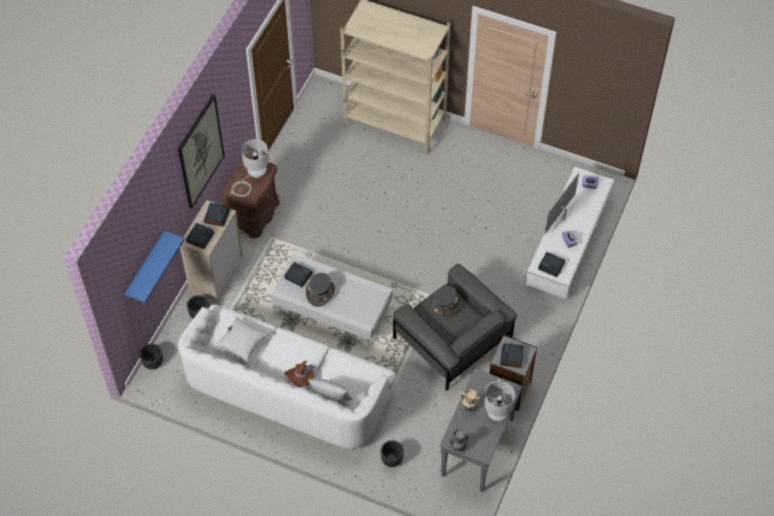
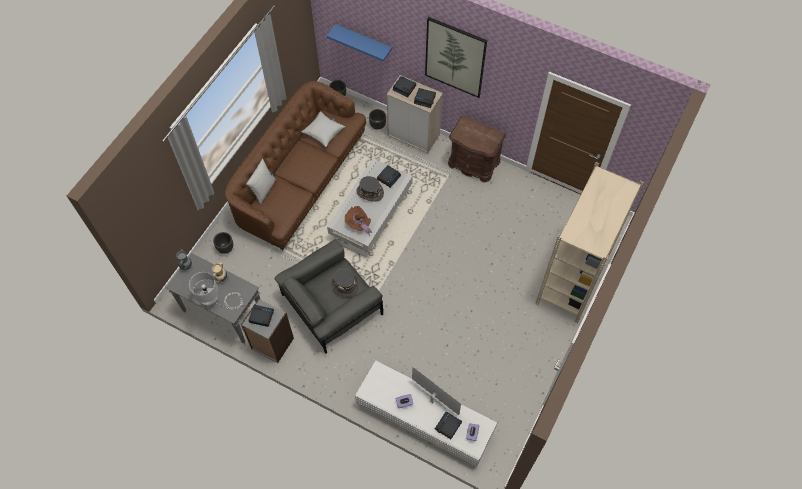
camera: 95 degrees right, 5 degrees up
white sofa [178,304,395,449] -> brown sofa [225,81,366,250]
white table lamp [231,139,269,197] -> none
brown hat [284,360,316,387] -> brown hat moved to [345,206,372,236]
alarm clock [538,252,565,277] -> alarm clock moved to [435,411,462,439]

